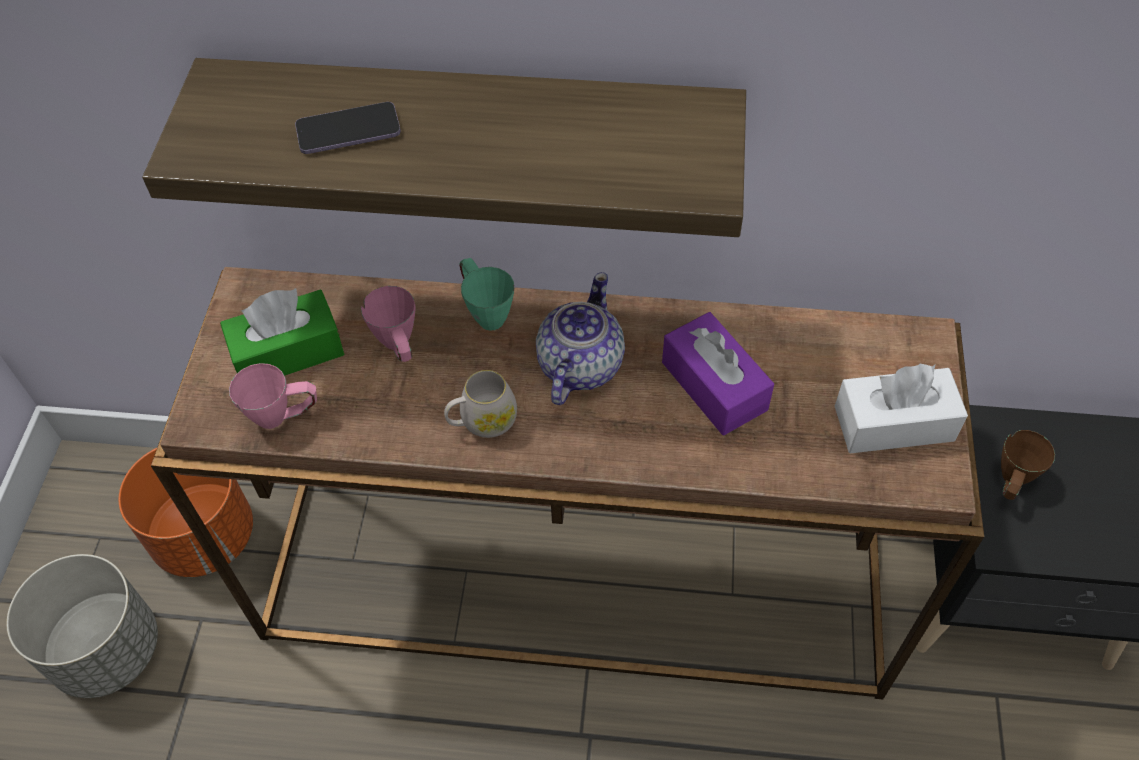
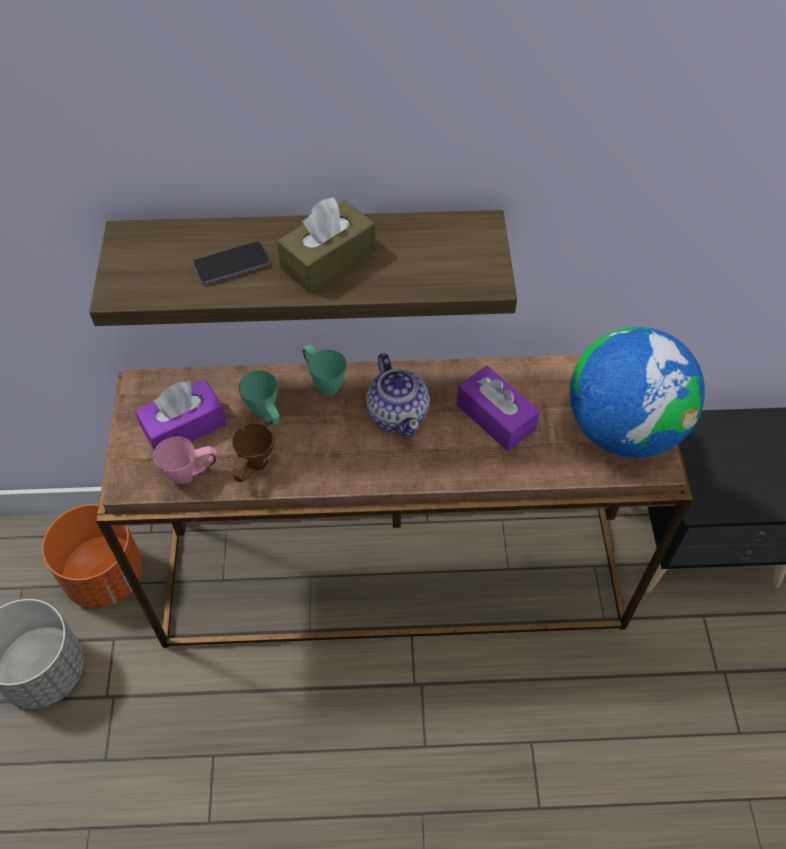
camera: 10 degrees left, 0 degrees up
green tissue box [220,288,344,376] -> purple tissue box [135,379,227,451]
pink mug [361,286,416,362] -> green mug [238,371,280,424]
white mug [444,370,517,438] -> none
teapot [536,272,625,405] -> teapot turned 150 degrees clockwise [366,353,430,438]
white tissue box [835,364,968,453] -> globe [570,327,705,458]
brown mug [1001,430,1055,500] -> brown mug moved to [232,423,273,482]
none -> brown tissue box [277,197,375,293]

